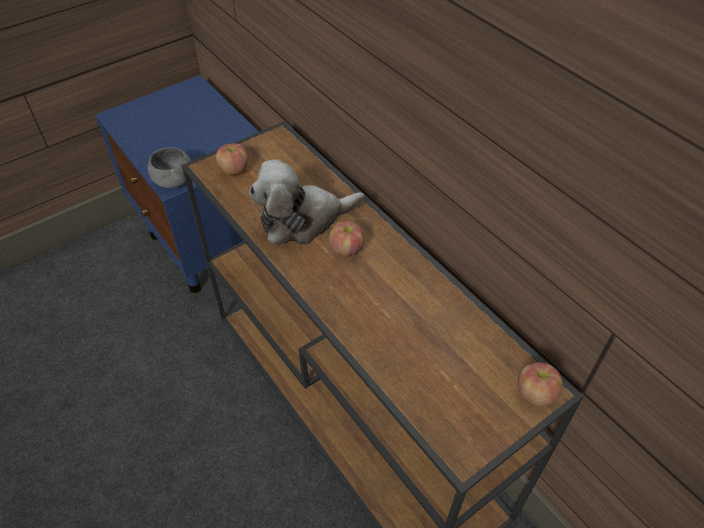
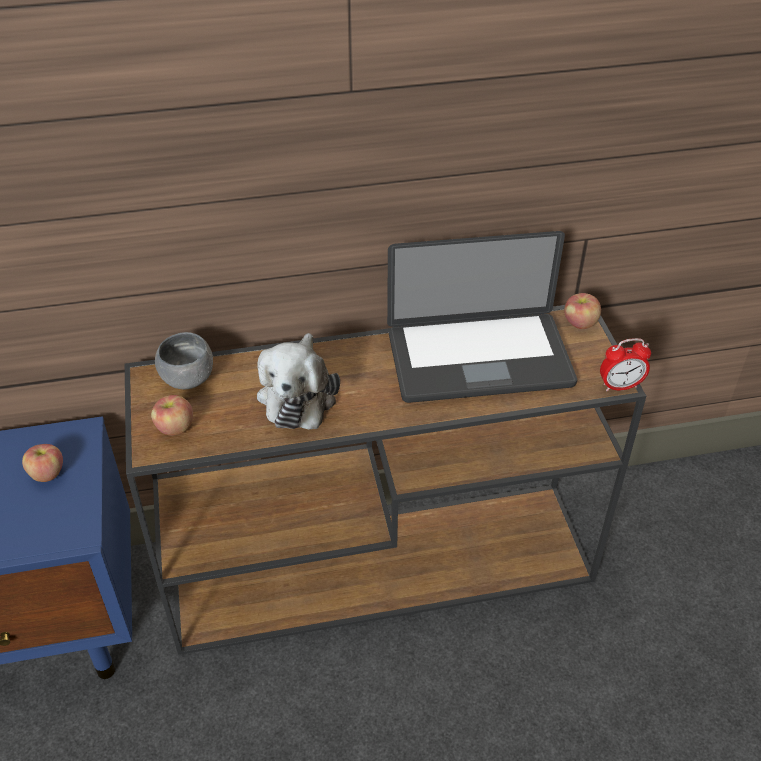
camera: 65 degrees left, 5 degrees down
grey bowl [147,147,191,188] -> grey bowl moved to [155,332,213,389]
apple [329,221,365,257] -> apple moved to [22,444,63,482]
none -> laptop [387,231,577,403]
none -> alarm clock [600,338,651,391]

